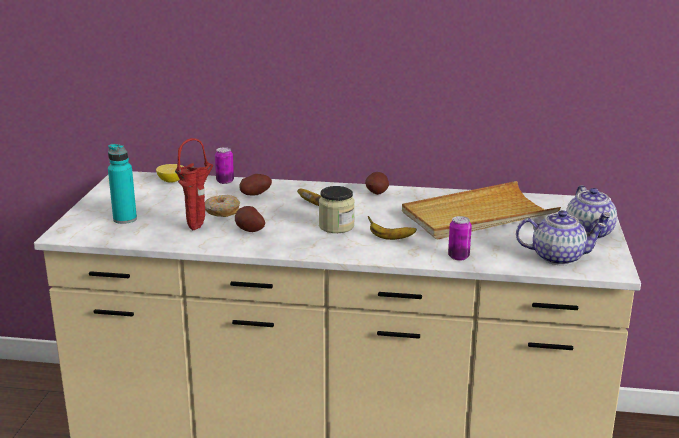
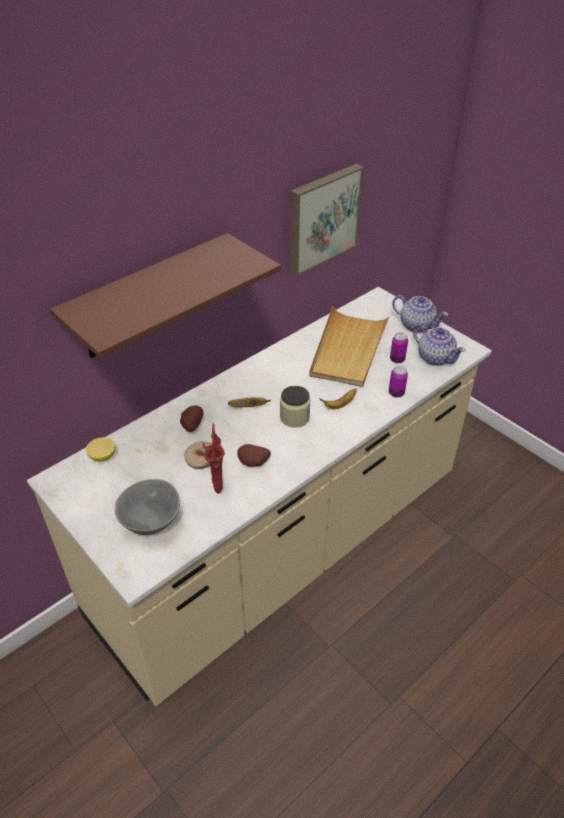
camera: 50 degrees left, 20 degrees up
turquoise bottle [108,144,137,224] -> grey bowl [115,479,180,535]
can [215,147,234,184] -> can moved to [390,333,408,363]
potato [365,172,389,195] -> none
teapot [516,210,607,265] -> teapot turned 90 degrees clockwise [413,324,465,366]
none -> brown shelf [50,233,281,358]
none -> picture [290,164,364,276]

